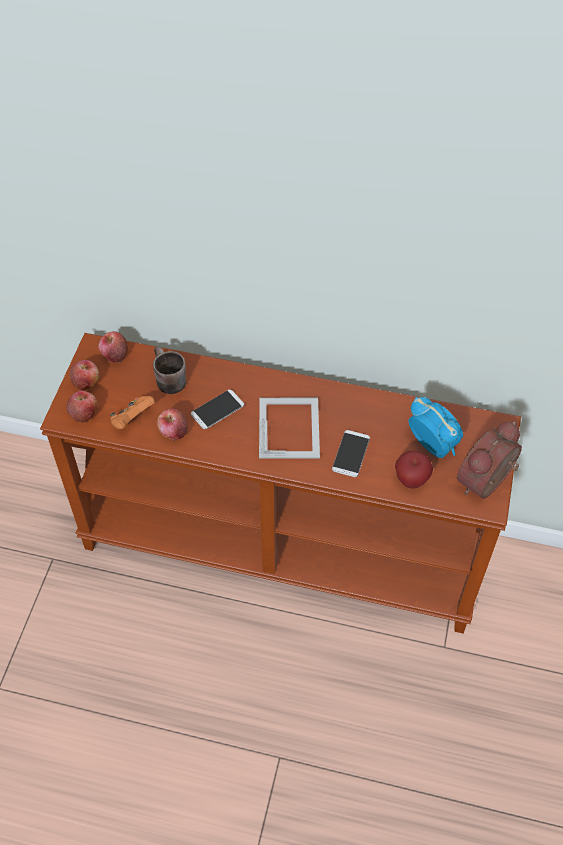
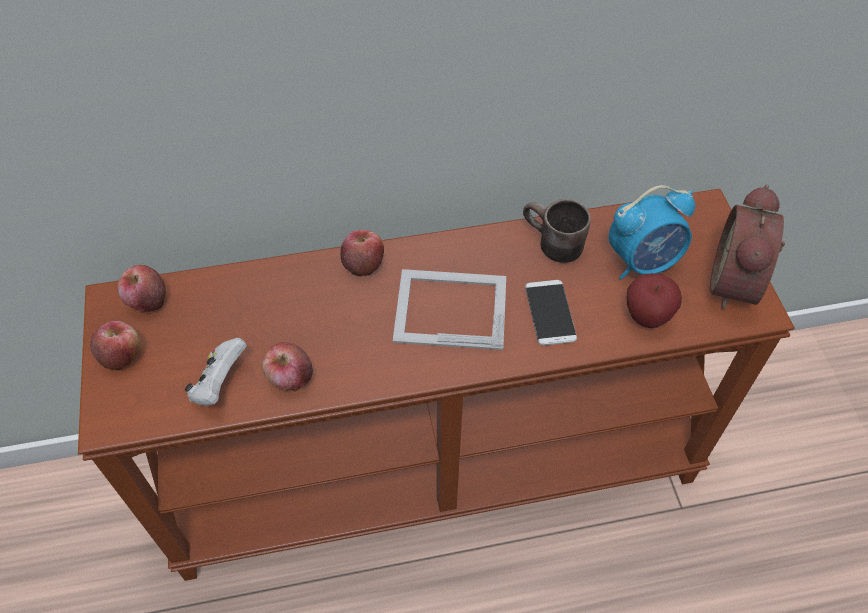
camera: 25 degrees left, 0 degrees up
apple [66,391,97,423] -> apple moved to [340,230,384,277]
orange game controller [110,396,155,429] -> white game controller [185,338,247,406]
brown mug [153,347,186,394] -> brown mug moved to [523,199,591,263]
phone [191,390,244,429] -> none
picture frame [259,397,320,459] -> picture frame turned 60 degrees counterclockwise [393,269,506,350]
alarm clock [408,397,463,458] -> alarm clock turned 135 degrees clockwise [609,185,695,280]

